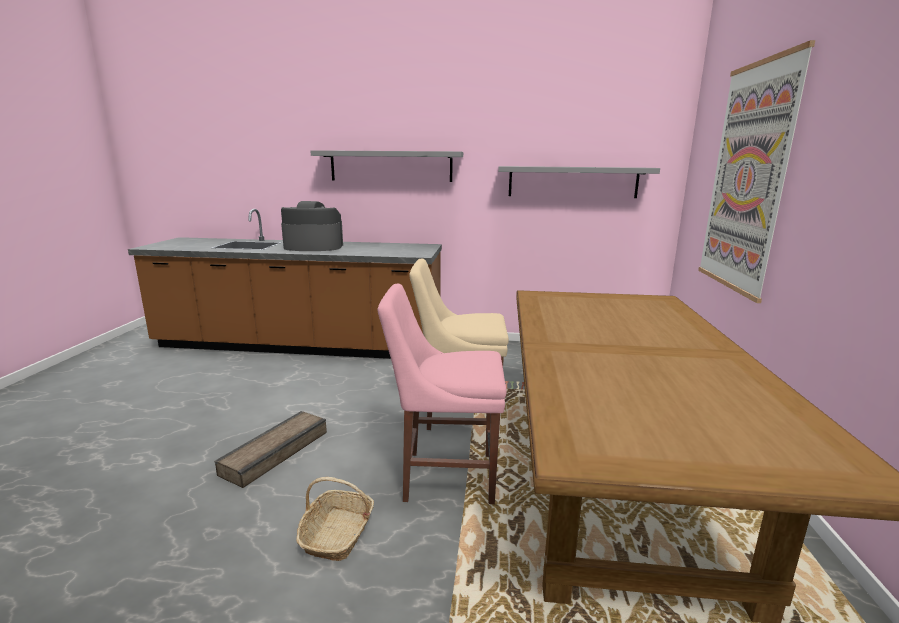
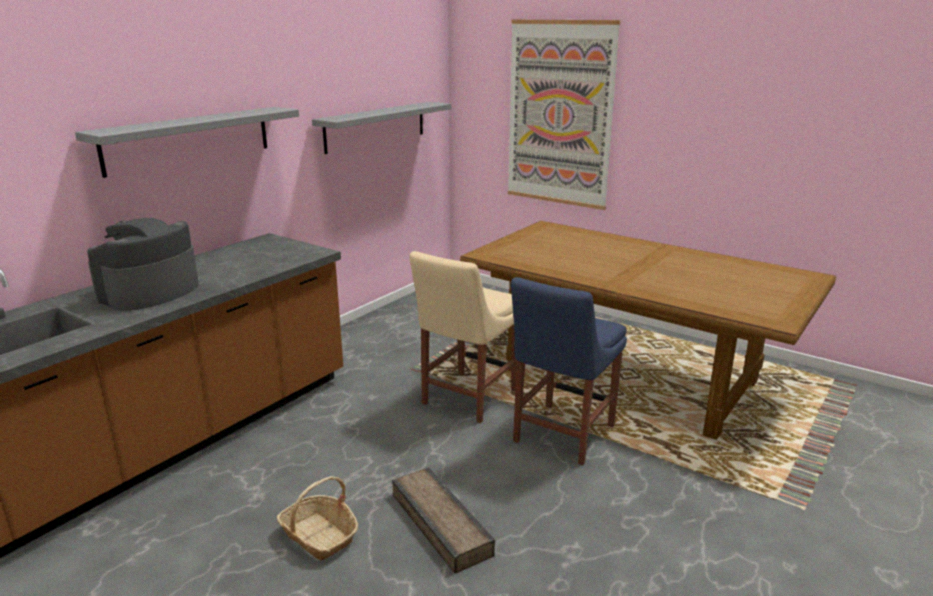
camera: 60 degrees left, 5 degrees up
basket [296,477,374,561] -> basket moved to [276,476,358,560]
pink chair [378,284,507,504] -> blue chair [511,277,627,465]

